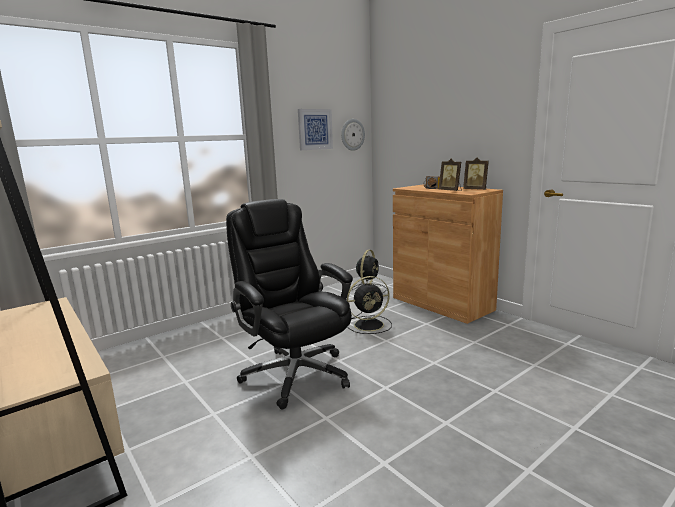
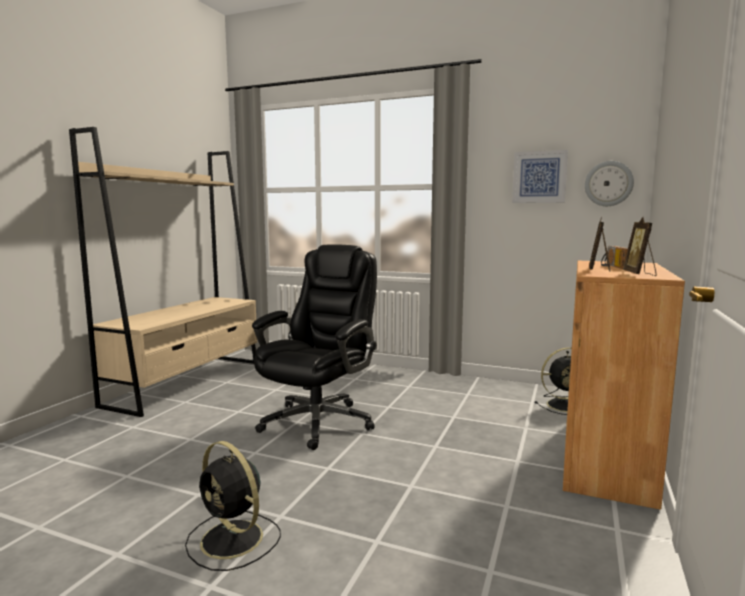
camera: 60 degrees right, 5 degrees down
black fan [347,276,392,334] -> black fan moved to [185,441,281,571]

